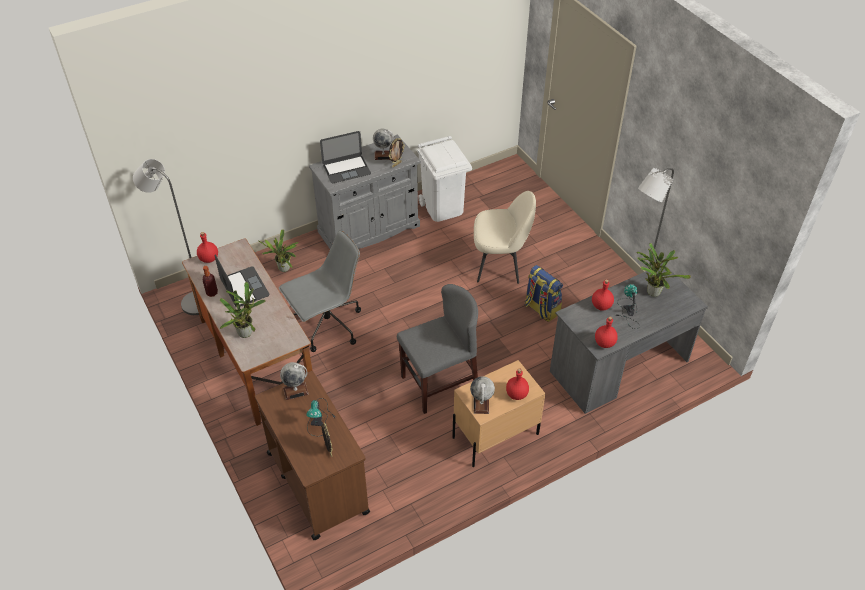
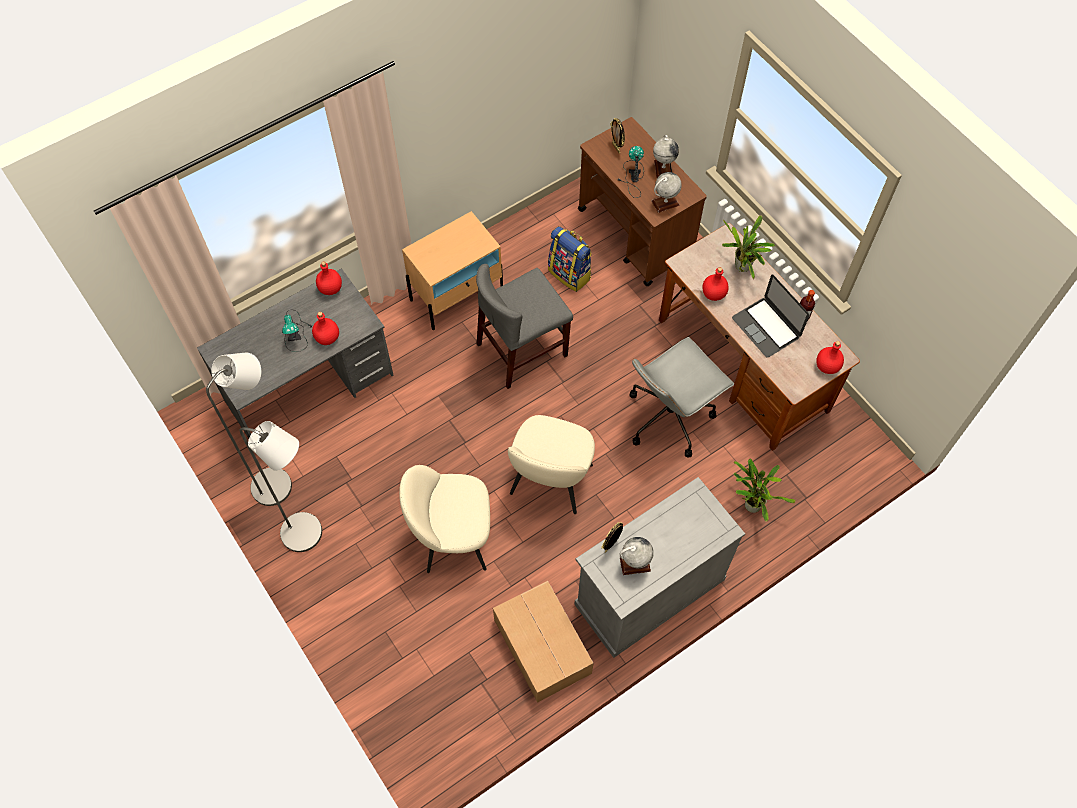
camera: 175 degrees right, 15 degrees up
grey floor lamp [133,159,199,315] -> grey floor lamp moved to [239,421,322,552]
laptop [320,131,371,183] -> none
white trash can [417,136,472,222] -> cardboard box [493,581,594,703]
globe [470,376,495,414] -> globe moved to [653,135,679,178]
red bottle [506,369,529,400] -> red bottle moved to [702,267,729,301]
backpack [525,265,563,322] -> backpack moved to [548,226,592,292]
potted plant [636,243,691,297] -> none
none -> beige chair [508,415,595,514]

